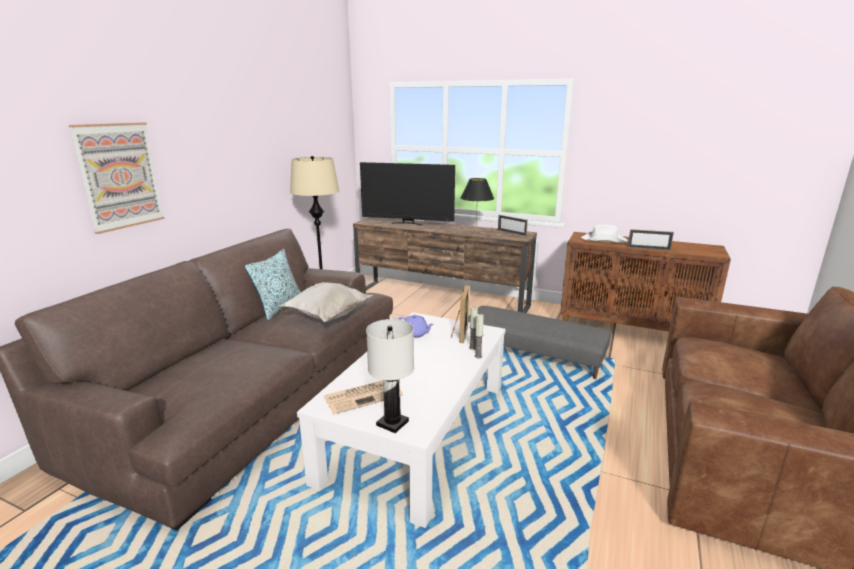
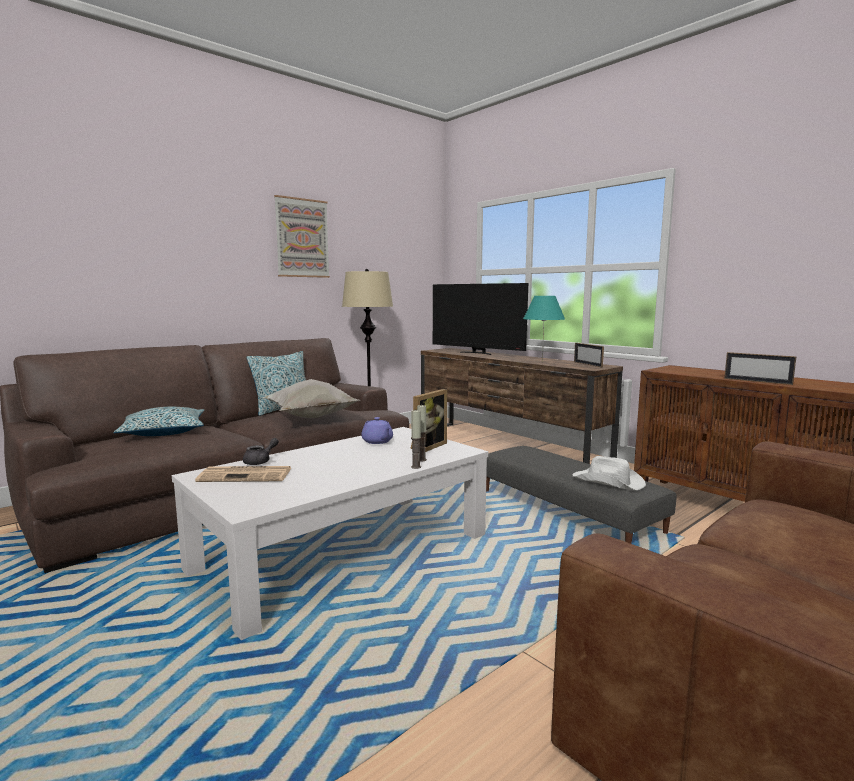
camera: 25 degrees right, 10 degrees down
picture [69,122,165,234] -> picture moved to [274,195,330,278]
white table lamp [366,319,414,433] -> none
black table lamp [460,178,494,225] -> turquoise table lamp [523,296,565,362]
white hat [581,225,628,243] -> white hat moved to [573,456,646,490]
none -> pillow [114,407,204,436]
none -> grey teapot [243,438,279,465]

